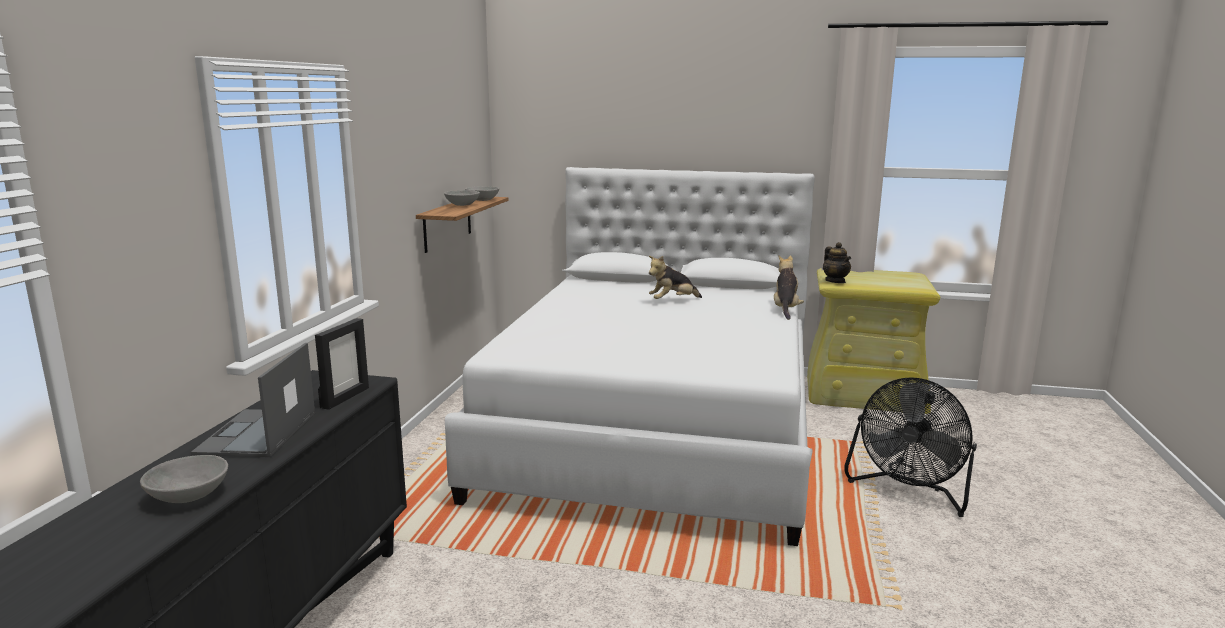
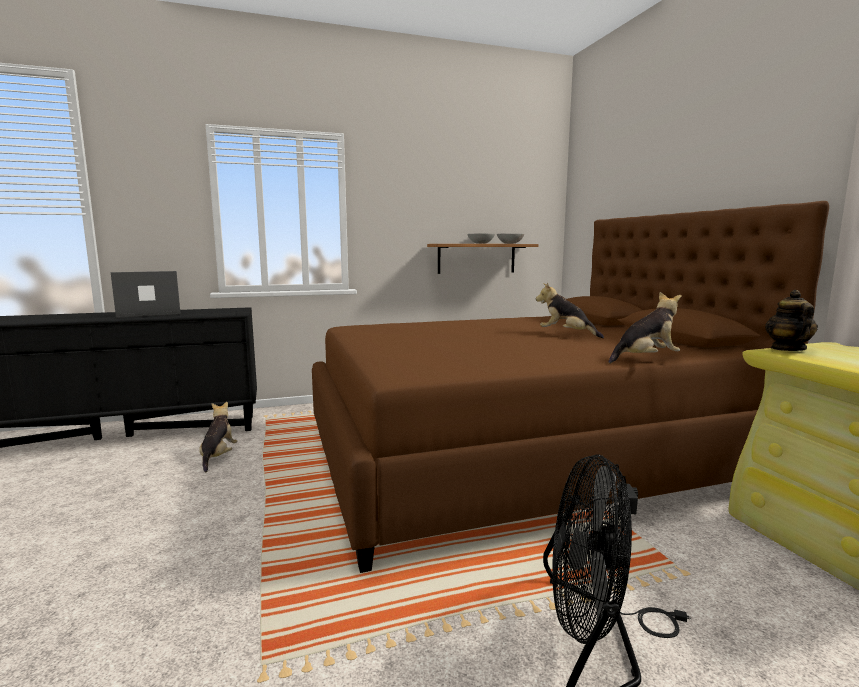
camera: 60 degrees right, 5 degrees down
grey bowl [140,455,228,503] -> none
picture frame [315,318,369,410] -> none
white bed [445,167,815,546] -> brown bed [312,201,829,573]
teapot [823,242,851,283] -> teapot turned 150 degrees clockwise [765,290,818,351]
none -> plush toy [199,402,237,472]

